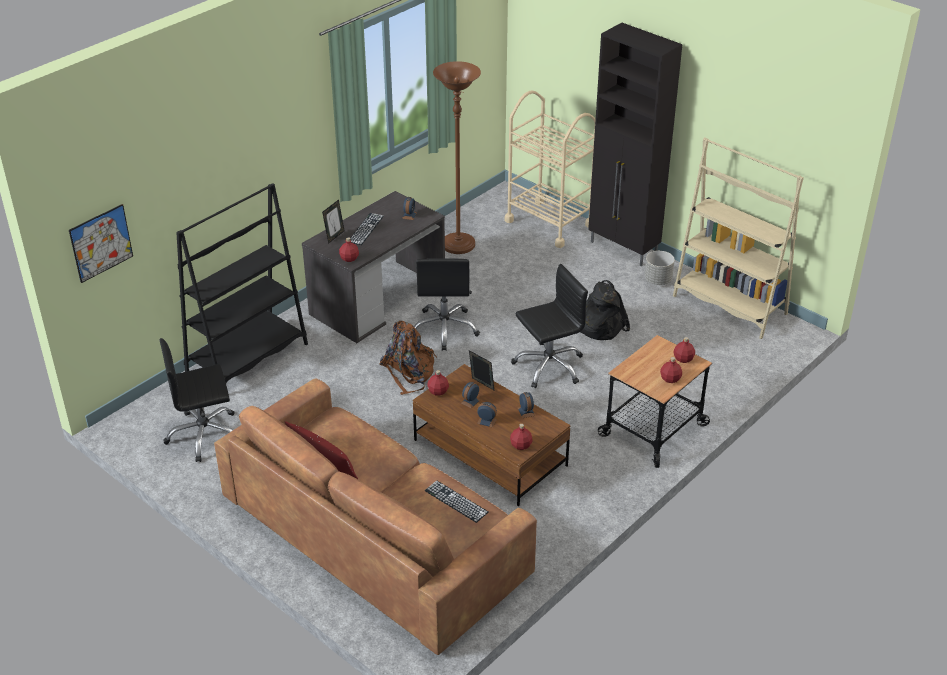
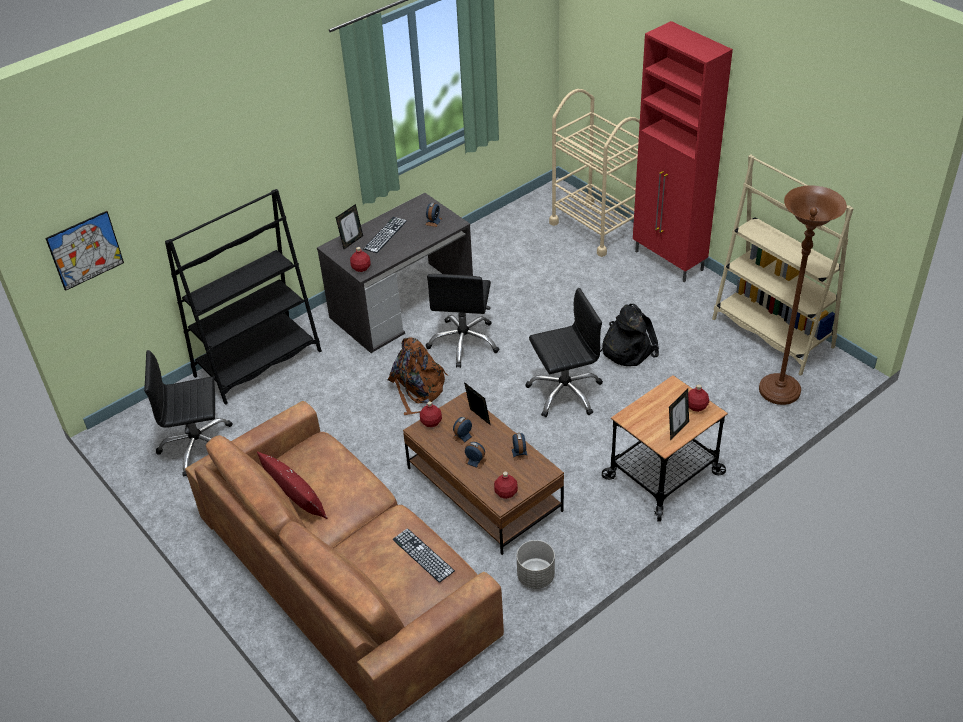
camera: 10 degrees right, 5 degrees up
brown floor lamp [433,61,481,254] -> brown floor lamp moved to [759,185,847,405]
black cabinet [588,23,683,266] -> red cabinet [633,21,733,282]
grey planter [644,251,675,285] -> grey planter moved to [517,540,555,589]
red bottle [660,357,682,383] -> picture frame [669,388,689,441]

